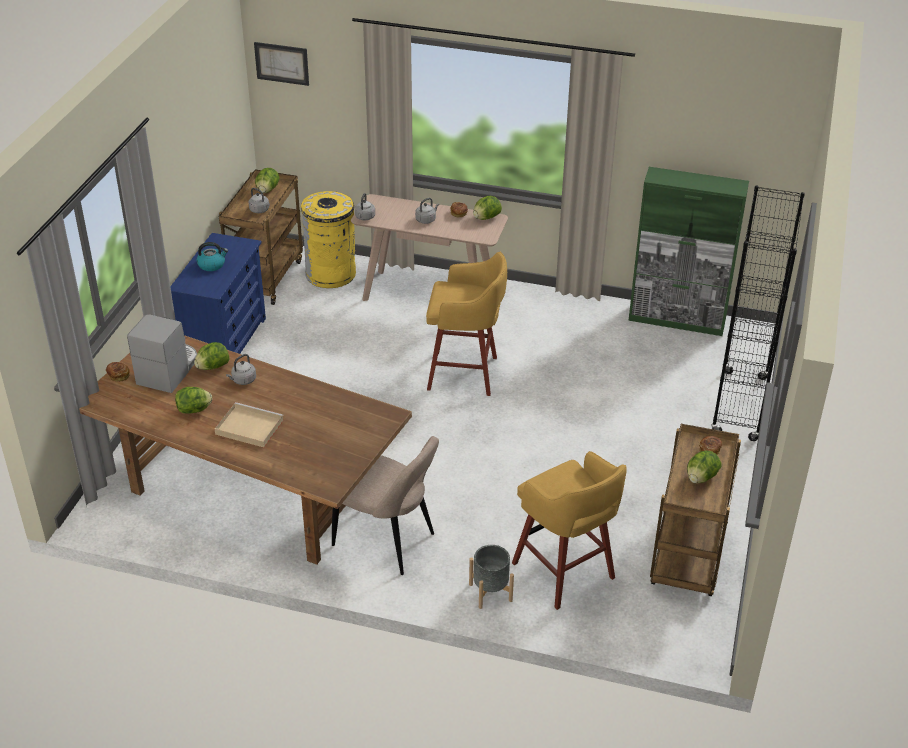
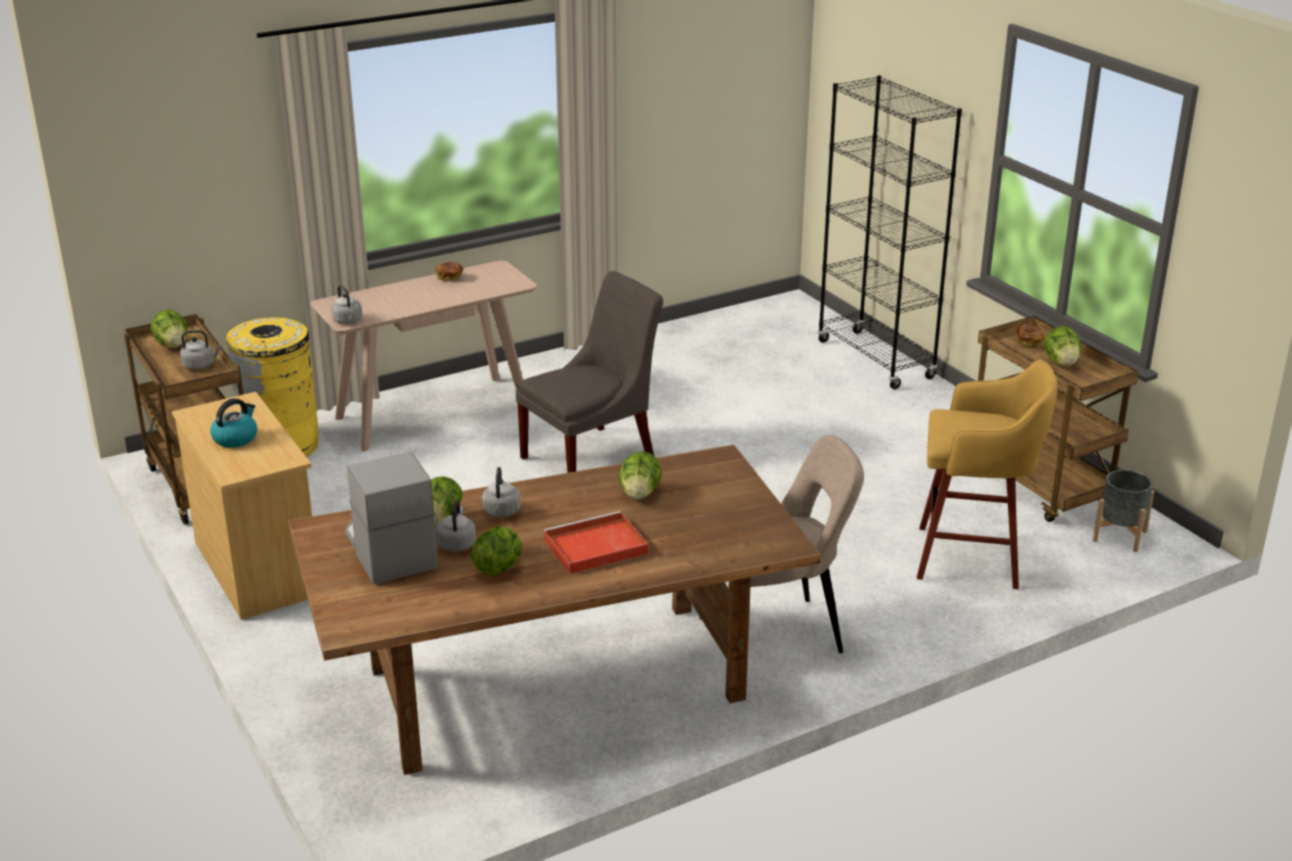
camera: 45 degrees left, 10 degrees down
bread [106,362,130,382] -> none
blue dresser [170,233,266,354] -> beige dresser [172,392,312,620]
beige tray [215,402,284,447] -> red tray [543,511,648,574]
picture [254,42,309,86] -> none
grey kettle [415,198,439,224] -> grey kettle moved to [436,500,476,552]
yellow stool [426,252,507,396] -> grey chair [516,271,663,473]
grey planter [469,545,514,609] -> grey planter moved to [1093,470,1154,552]
lettuce [473,196,502,220] -> lettuce moved to [618,452,662,500]
green cabinet [628,167,749,336] -> none

